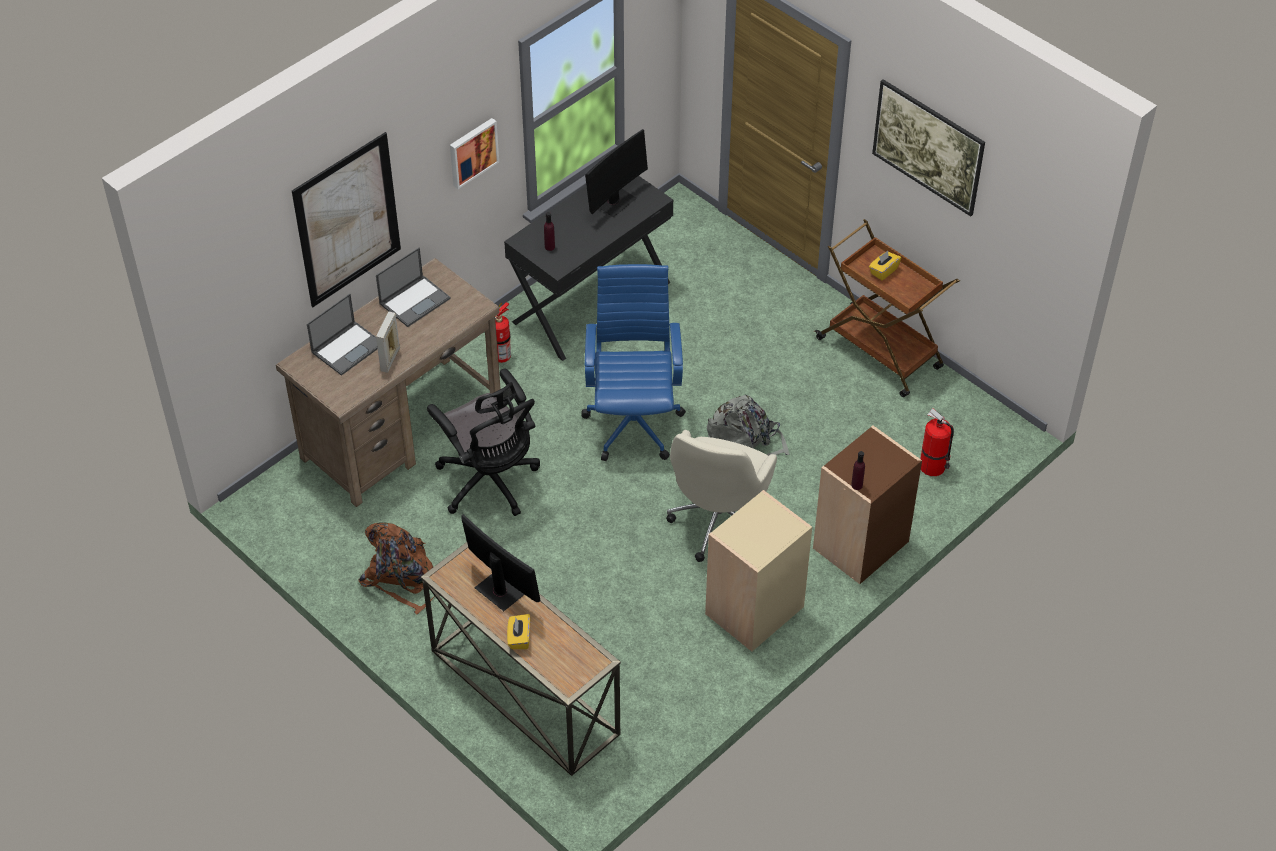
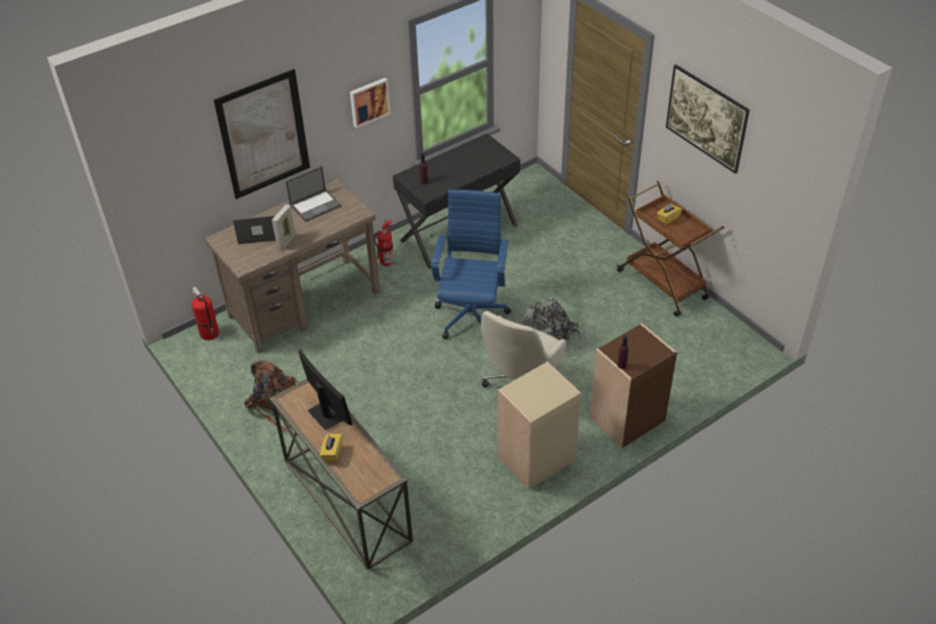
camera: 10 degrees right, 5 degrees down
laptop [307,294,377,376] -> laptop turned 150 degrees counterclockwise [233,215,276,244]
office chair [427,369,540,516] -> none
monitor [585,129,648,217] -> none
fire extinguisher [920,408,954,476] -> fire extinguisher moved to [192,287,219,340]

